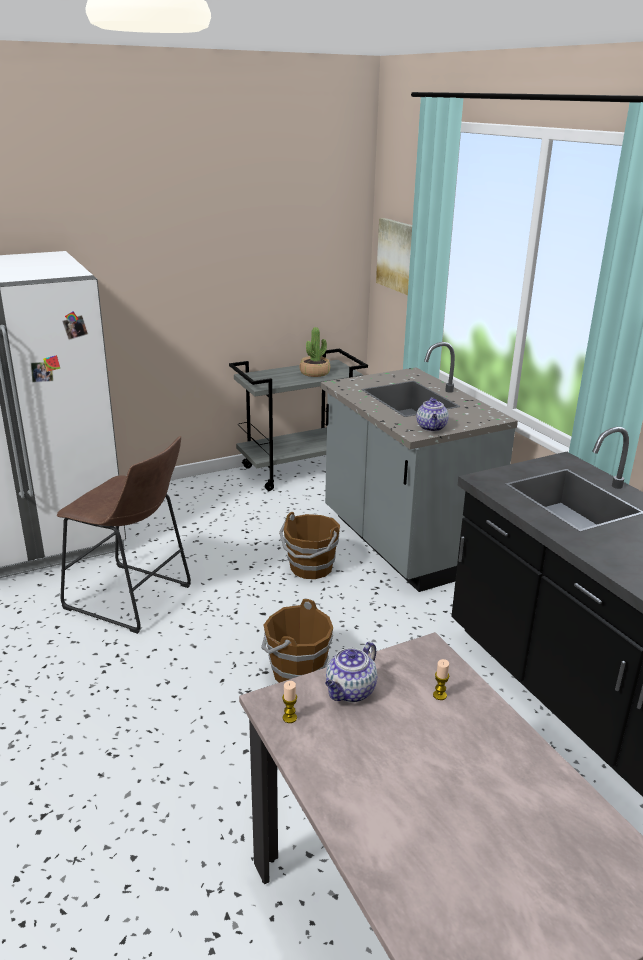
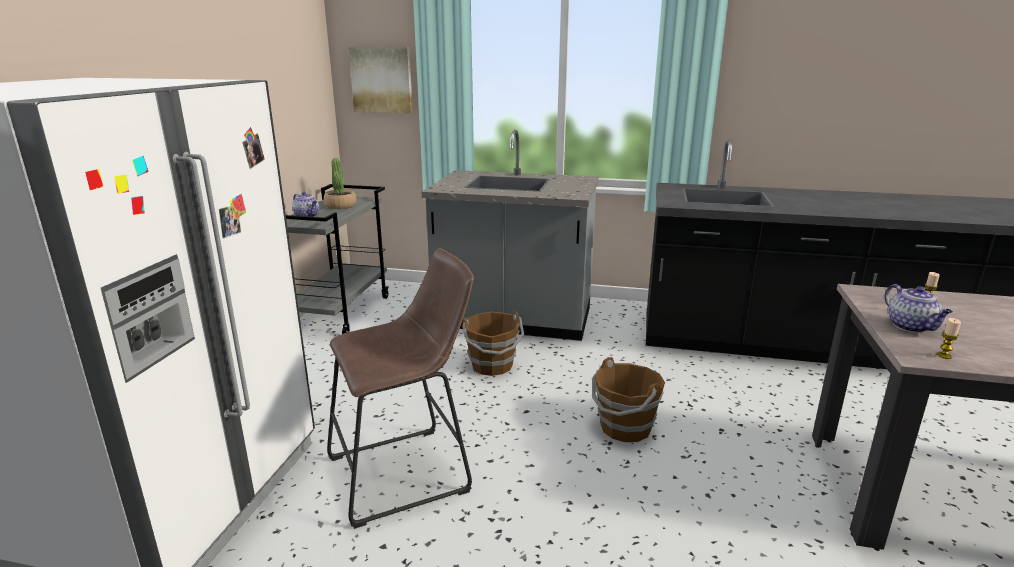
camera: 50 degrees left, 5 degrees down
teapot [416,397,449,432] -> teapot moved to [292,192,319,217]

